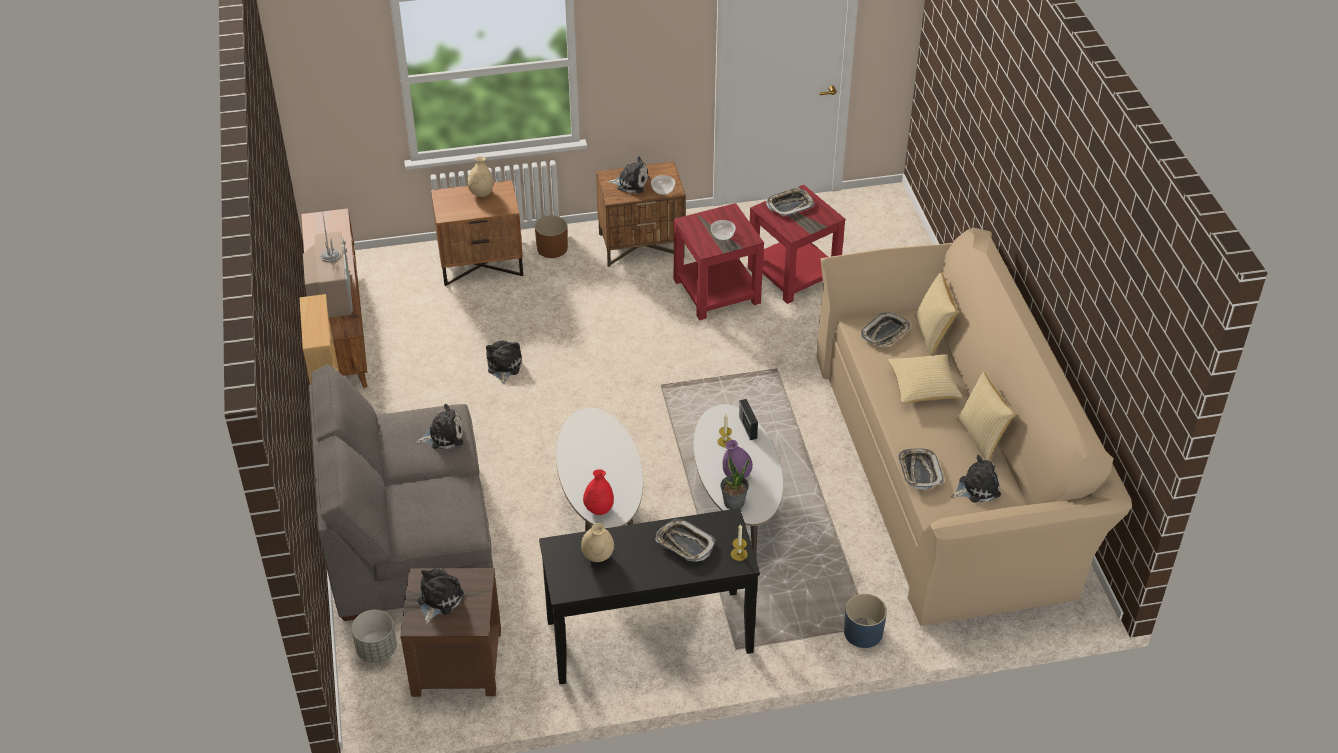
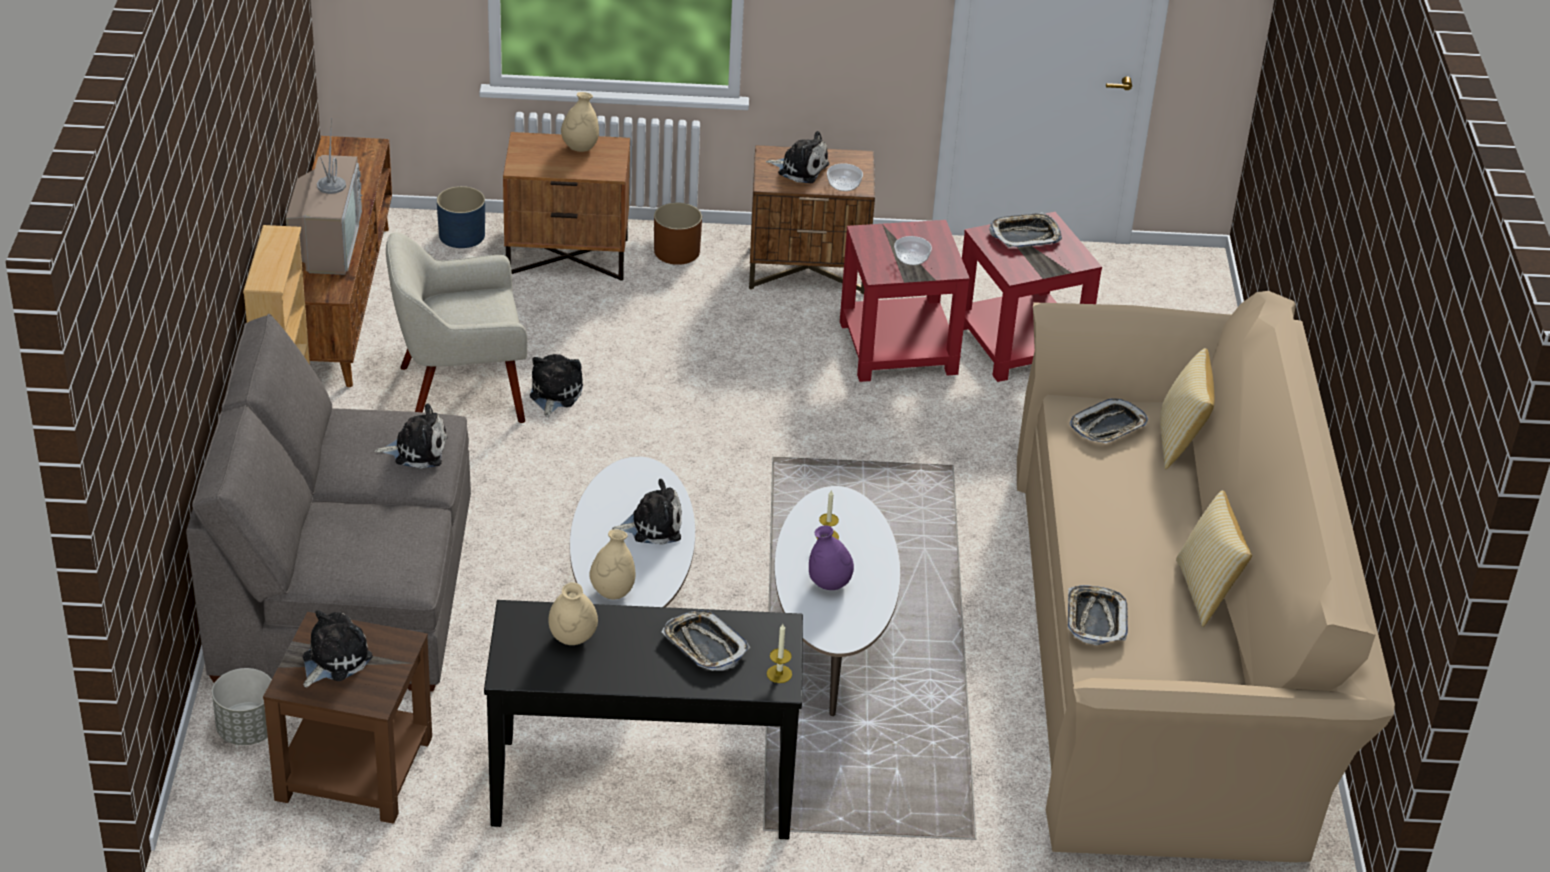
camera: 10 degrees right, 5 degrees down
red vase [583,469,614,515] -> beige vase [589,529,635,600]
potted plant [720,452,750,509] -> none
radio [739,399,758,440] -> none
blue planter [844,594,887,648] -> blue planter moved to [437,186,485,248]
pillow [888,354,963,404] -> none
plush toy [951,455,1001,503] -> plush toy moved to [611,479,682,545]
none -> beige armchair [386,232,527,423]

